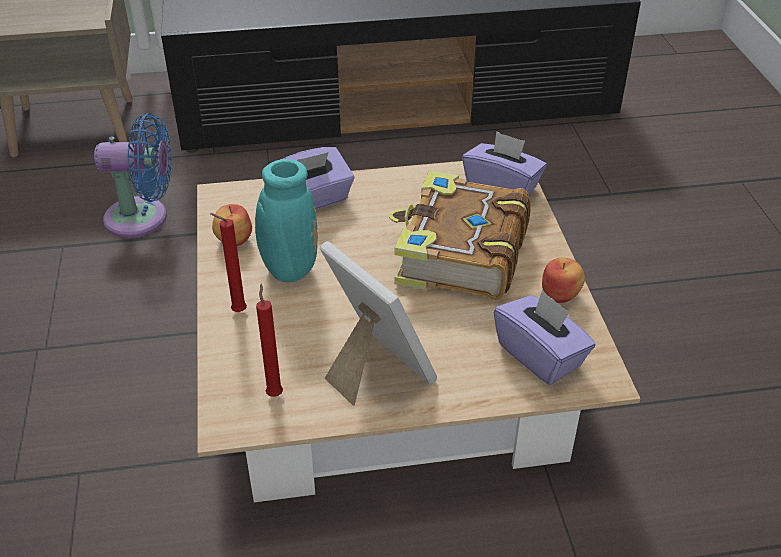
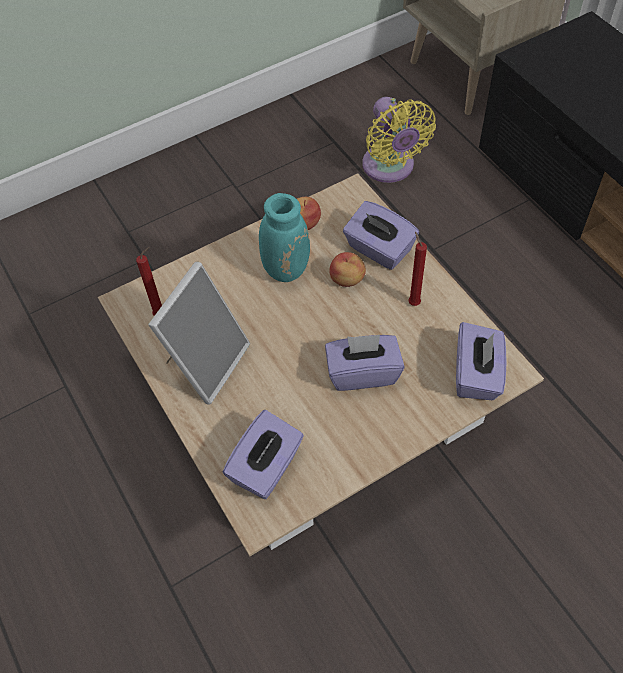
camera: 70 degrees right, 15 degrees up
blue fan [94,113,171,238] -> yellow fan [362,97,436,183]
red candle [210,213,247,312] -> red candle moved to [408,232,427,306]
book [389,170,531,300] -> purple tissue box [325,335,405,391]
apple [542,257,585,303] -> apple moved to [329,252,366,287]

